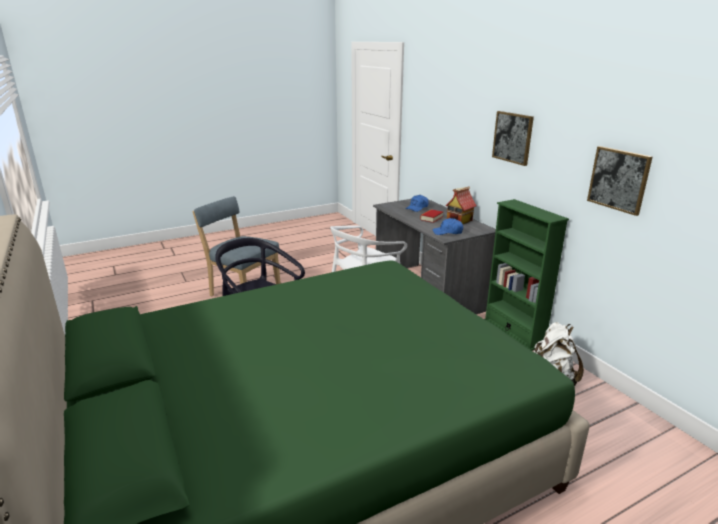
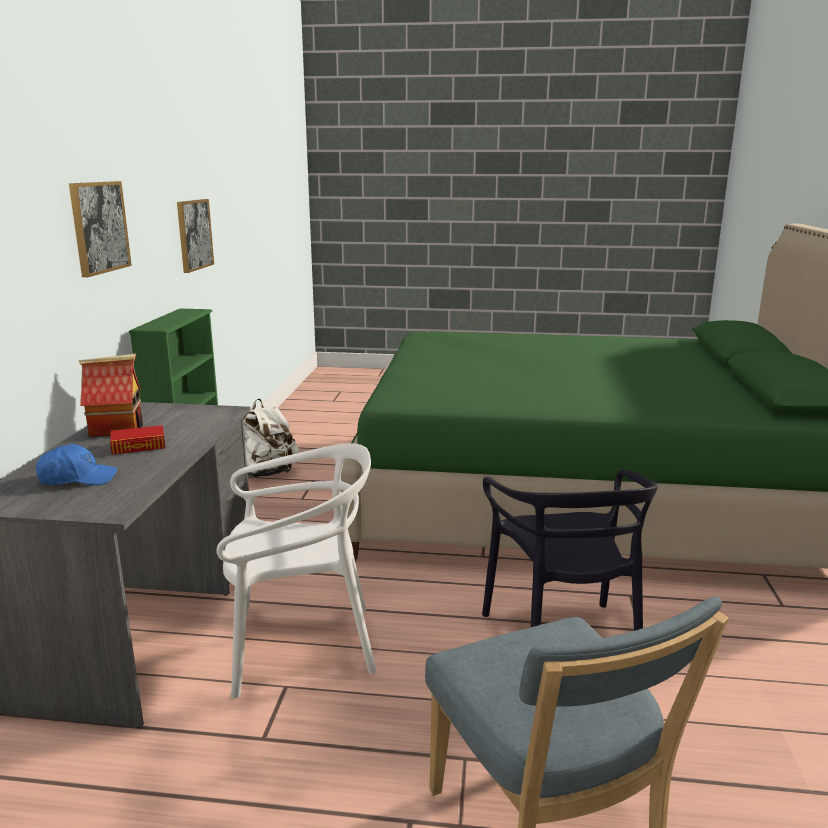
camera: 145 degrees left, 5 degrees down
blue cap [432,218,463,235] -> none

